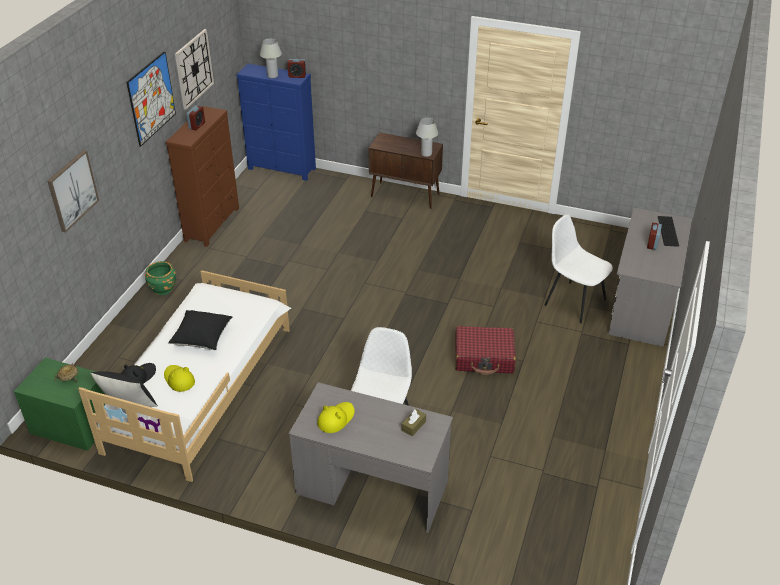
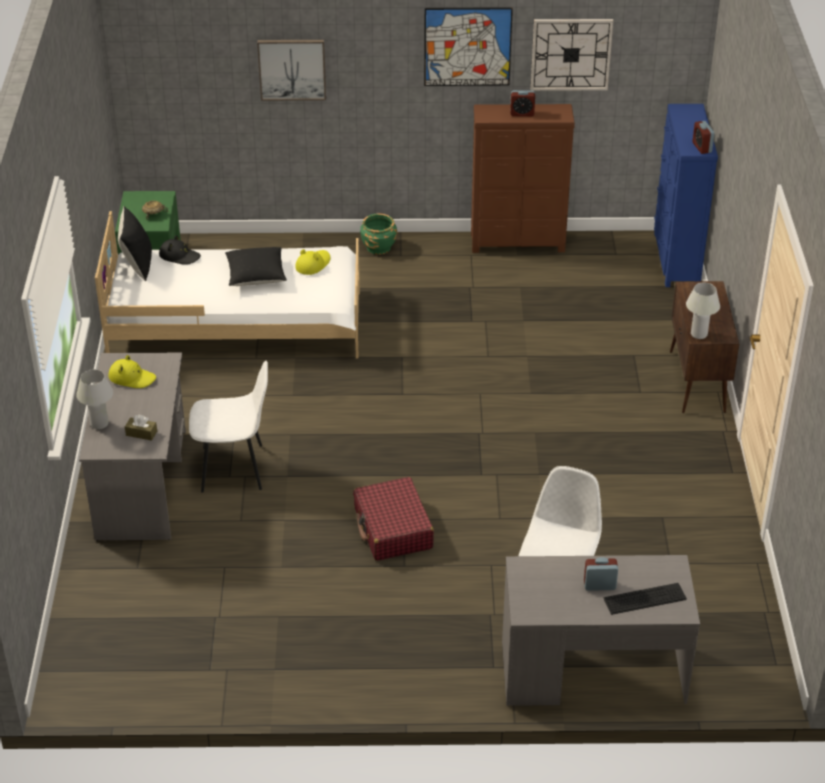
camera: 70 degrees right, 0 degrees up
yellow hat [164,365,195,392] -> yellow hat moved to [295,249,331,275]
white table lamp [260,39,282,78] -> white table lamp moved to [76,369,113,429]

